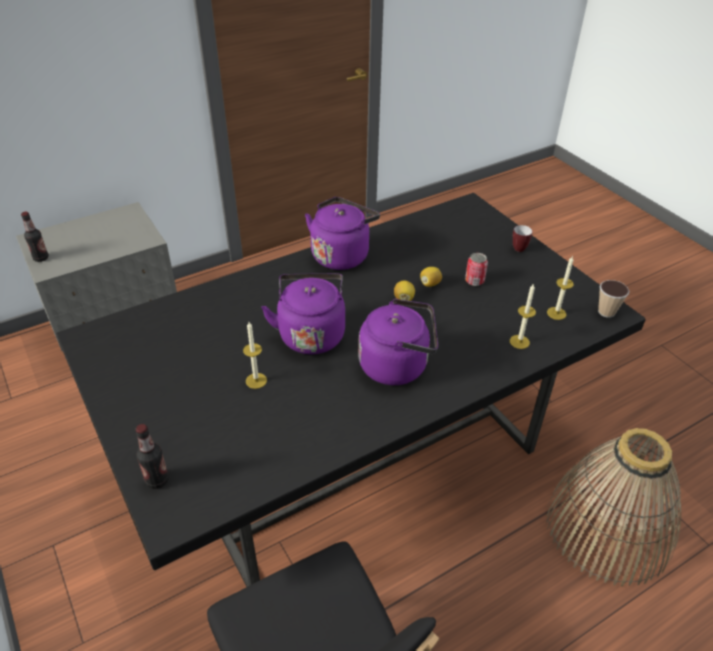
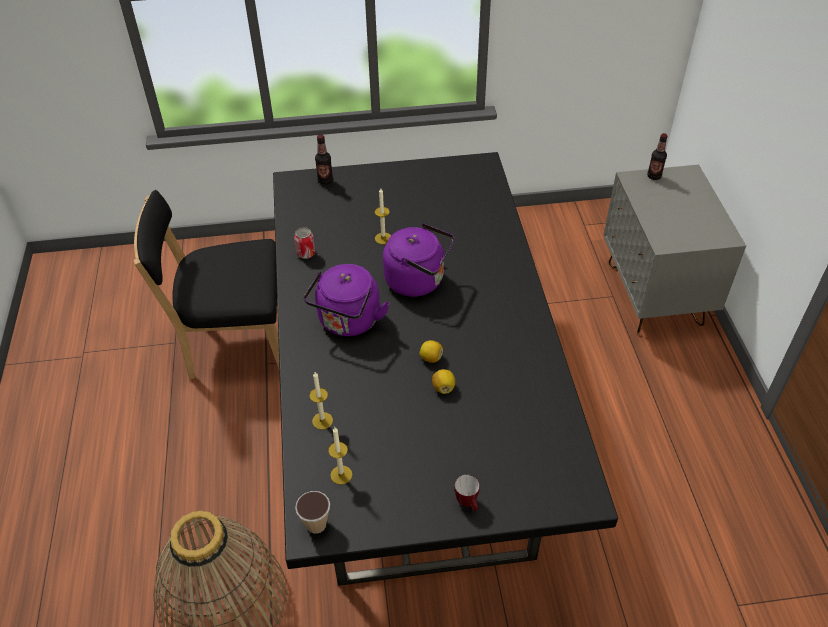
camera: 115 degrees right, 5 degrees up
purple kettle [305,197,380,270] -> none
can [465,253,488,286] -> can moved to [294,227,315,259]

